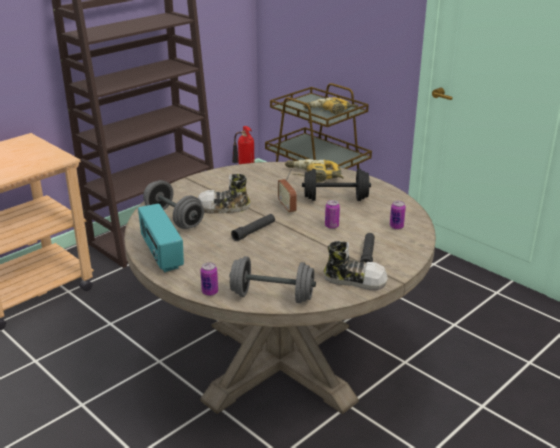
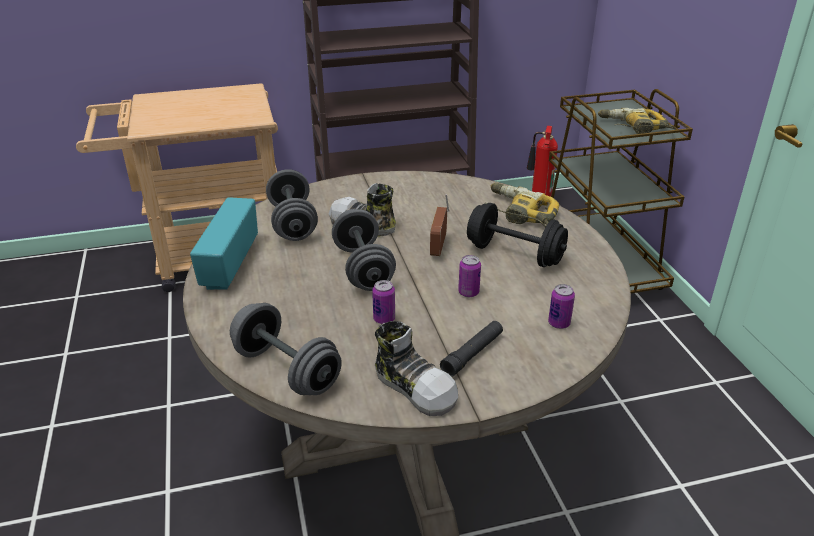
camera: 30 degrees right, 5 degrees up
can [200,262,218,296] -> can moved to [372,280,395,324]
black flashlight [231,214,275,241] -> grey dumbbell [332,209,396,291]

